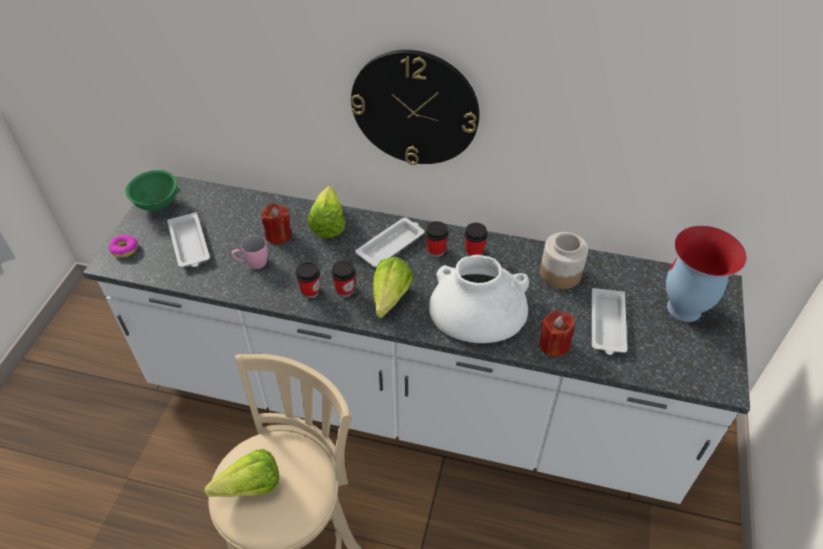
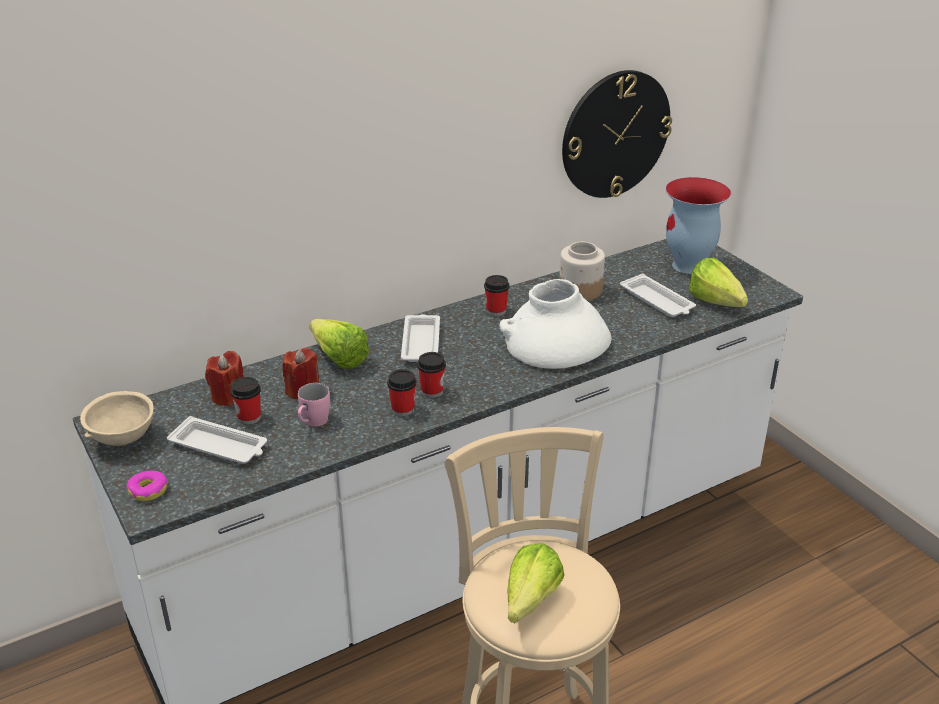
camera: 45 degrees left, 15 degrees down
green bowl [126,170,180,211] -> beige bowl [80,391,154,446]
wall clock [351,50,480,165] -> wall clock moved to [562,70,672,198]
lettuce [373,257,413,318] -> lettuce moved to [689,258,748,307]
cup [425,221,449,257] -> cup moved to [230,377,261,425]
red candle [539,310,575,356] -> red candle moved to [205,351,244,407]

